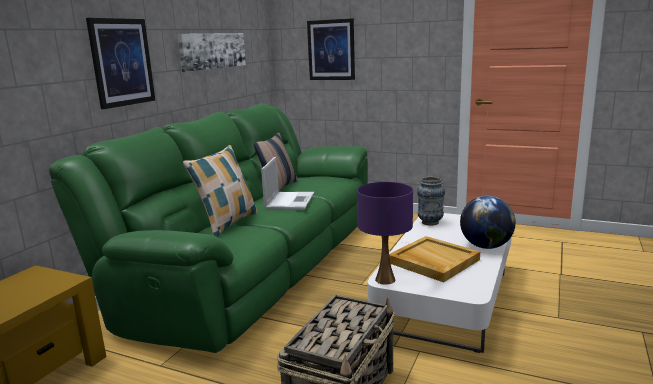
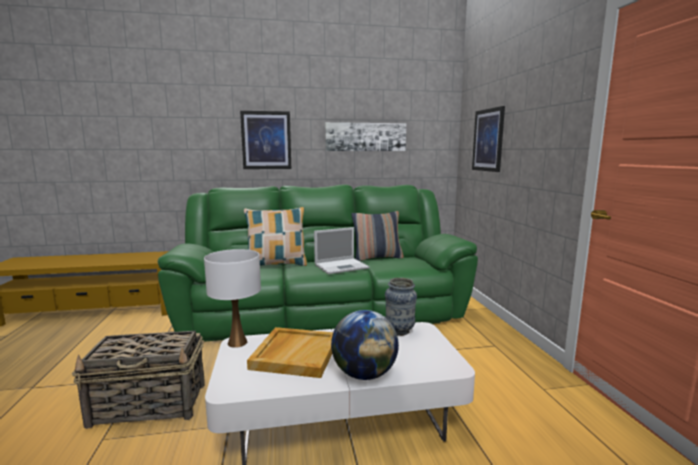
camera: 55 degrees right, 5 degrees down
purple table lamp [357,182,413,285] -> white table lamp [204,249,261,348]

